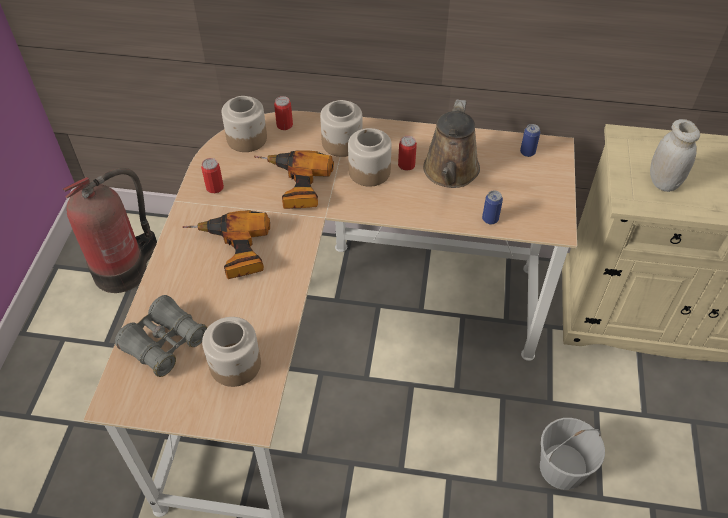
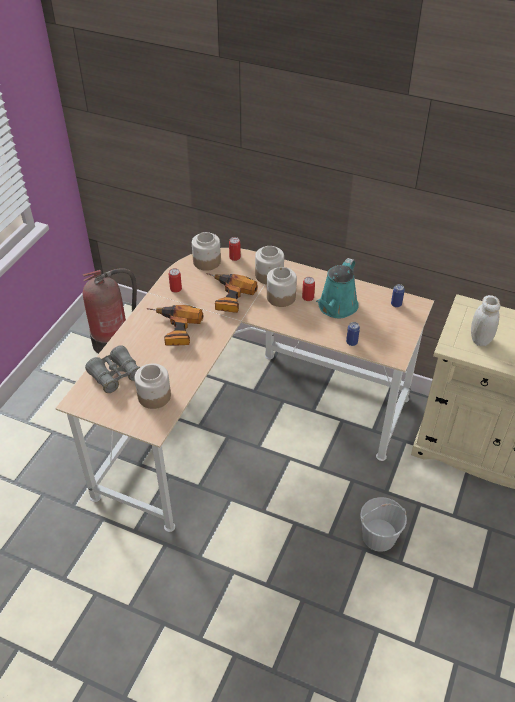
camera: 15 degrees right, 5 degrees down
brown watering can [423,99,480,188] -> turquoise watering can [316,258,359,318]

